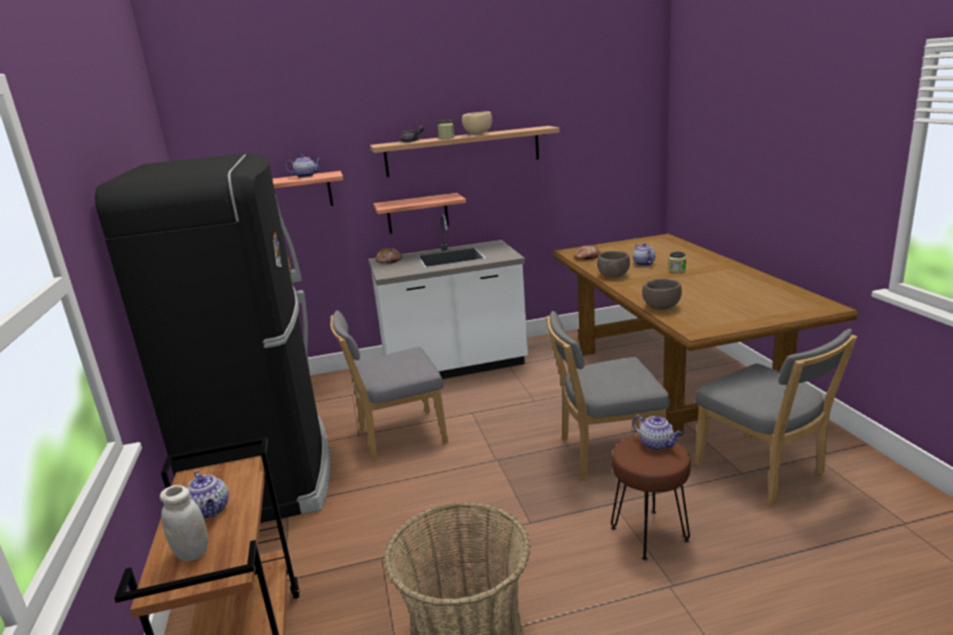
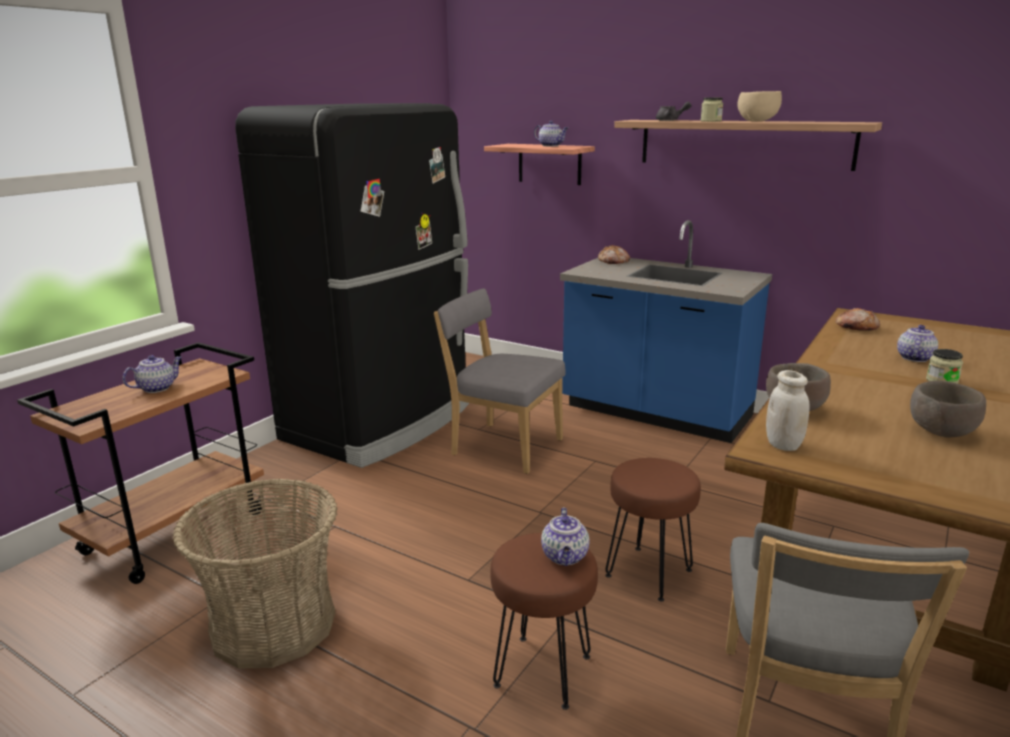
camera: 45 degrees right, 0 degrees up
white jar [160,485,208,561] -> white jar moved to [766,370,809,451]
teapot [187,471,229,519] -> teapot turned 150 degrees counterclockwise [122,355,182,393]
white counter [368,215,528,379] -> blue counter [560,220,772,443]
shelf [373,193,466,234] -> none
grey chair [546,311,670,480] -> brown stool [605,458,701,602]
brown bowl [597,251,630,277] -> brown bowl moved to [910,381,986,437]

